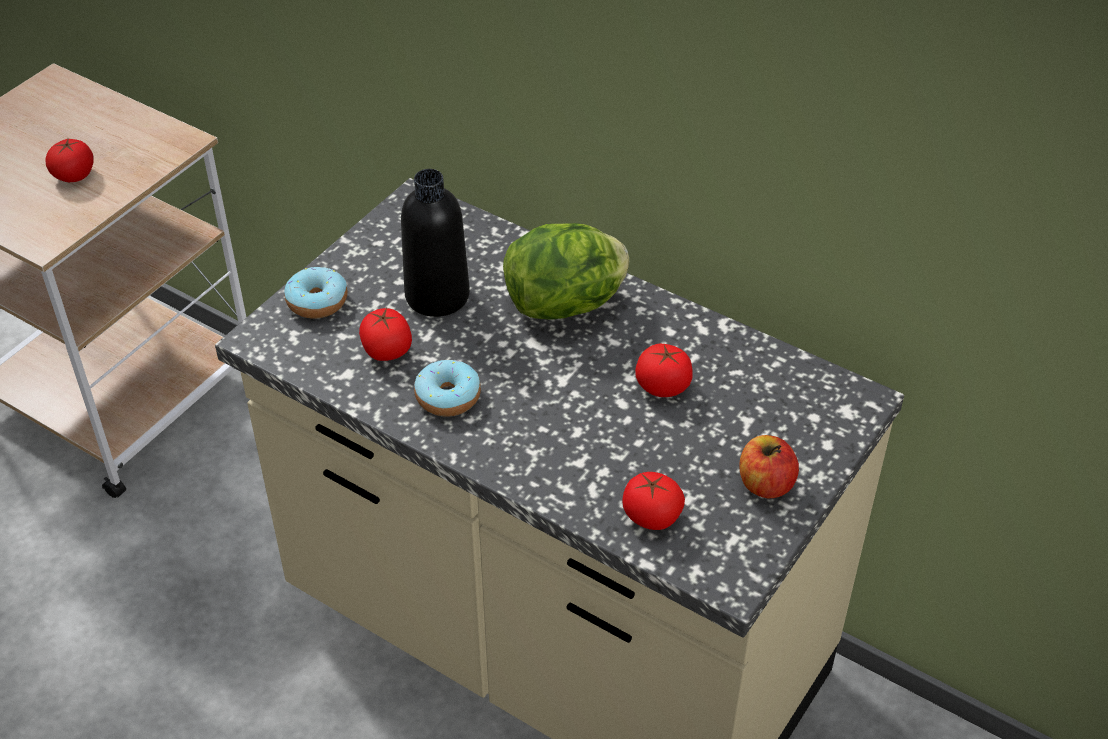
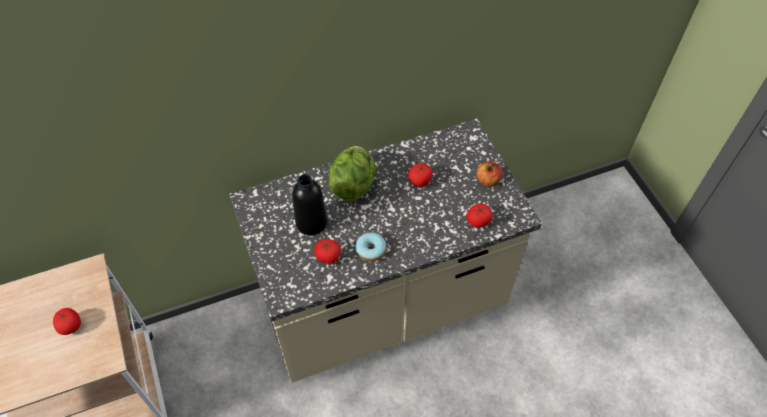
camera: 55 degrees left, 10 degrees up
donut [284,267,347,319] -> none

